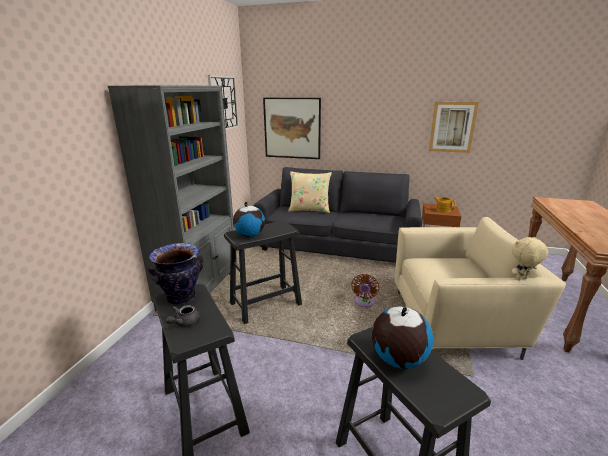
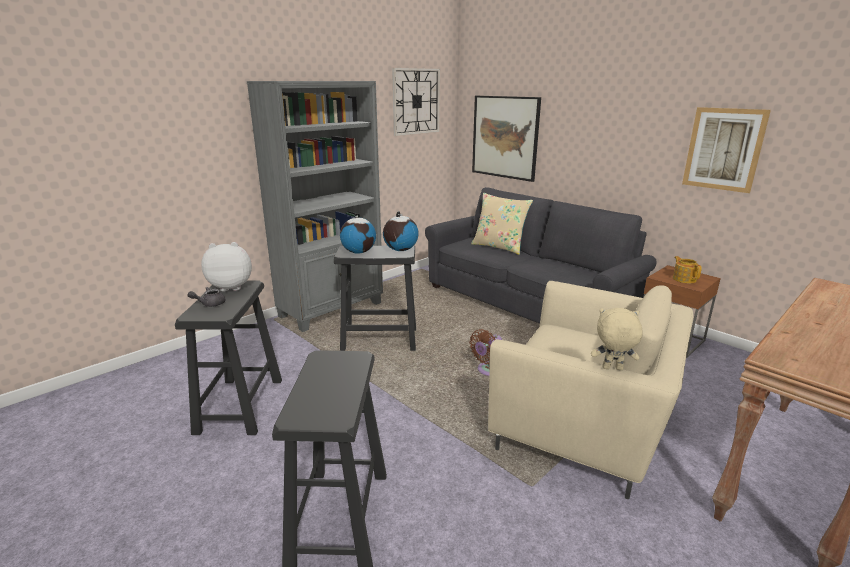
camera: 30 degrees right, 0 degrees up
vase [148,243,204,305] -> plush toy [201,242,252,291]
globe [372,306,433,369] -> globe moved to [383,211,419,251]

